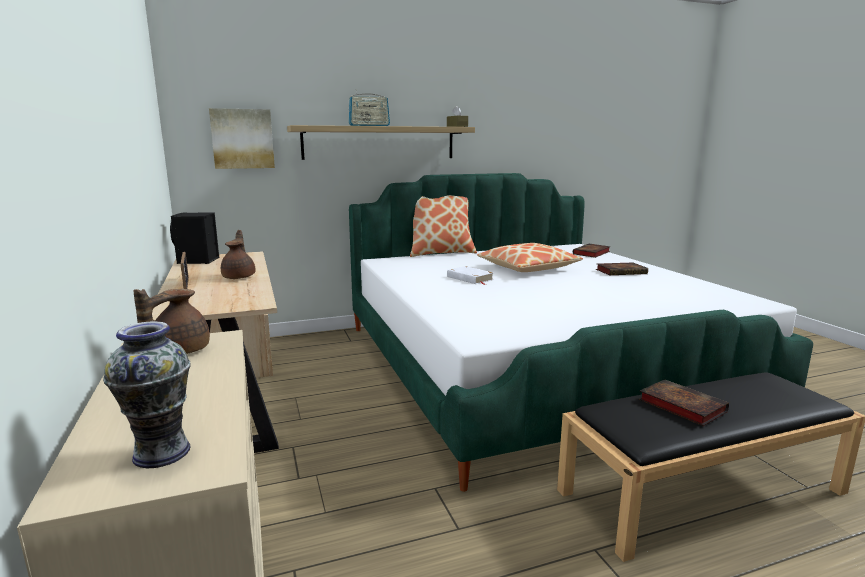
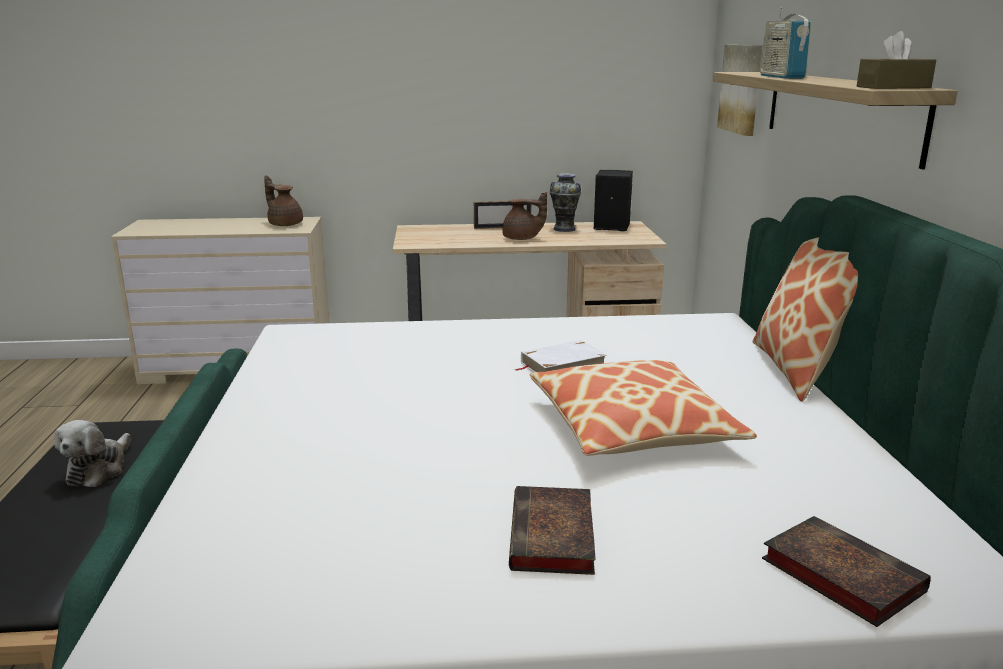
camera: 105 degrees right, 5 degrees up
vase [103,322,191,468] -> vase moved to [549,173,581,232]
book [639,379,729,426] -> plush toy [54,420,131,487]

